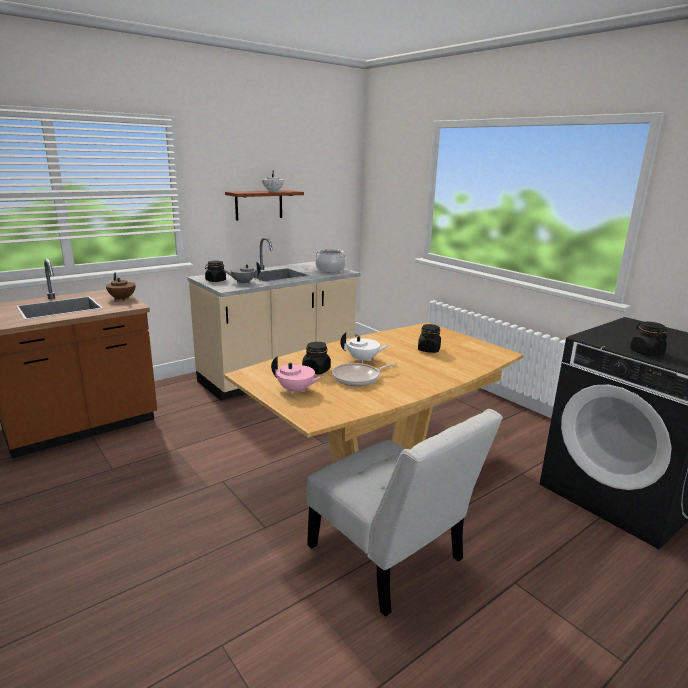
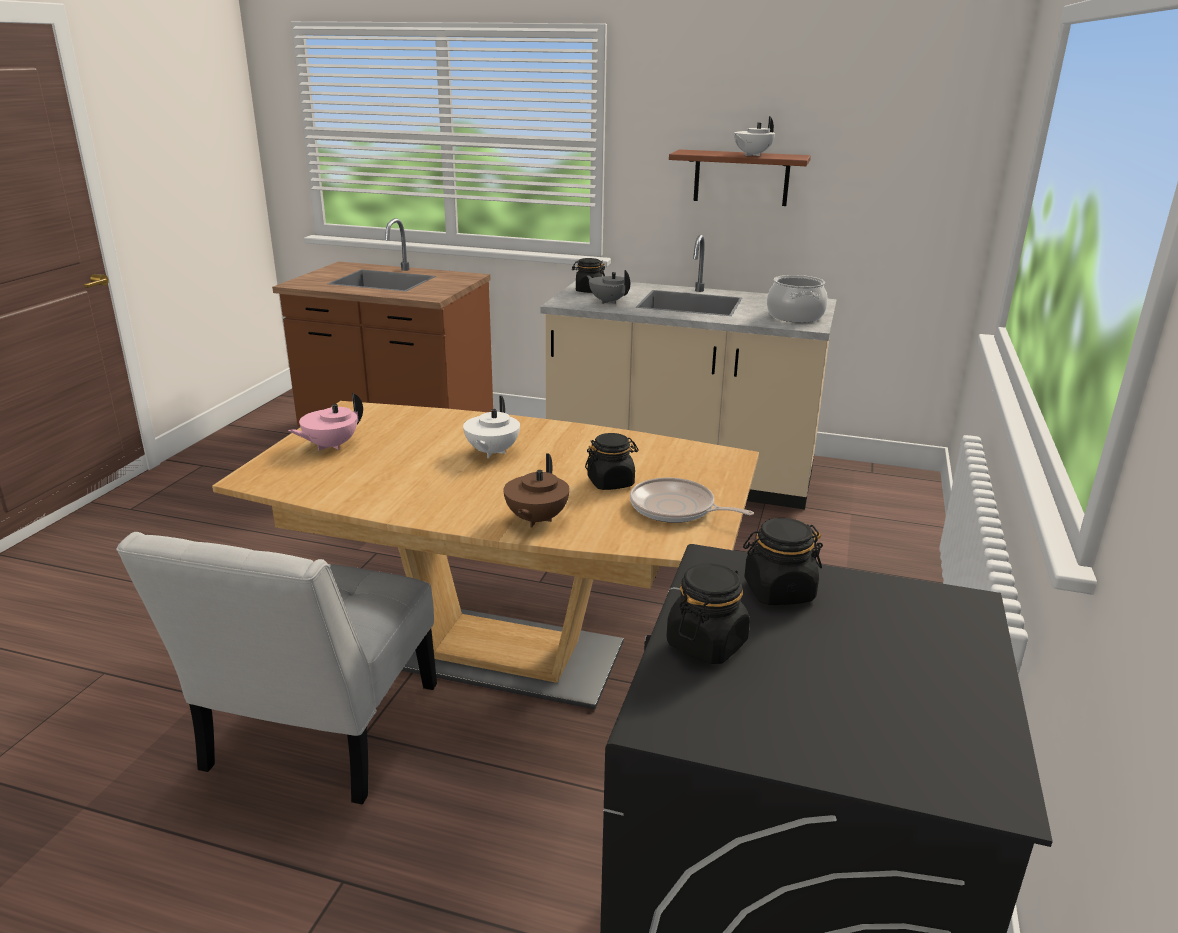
camera: 55 degrees right, 5 degrees up
brown teapot [106,272,136,301] -> brown teapot moved to [503,453,570,528]
pink teapot [271,356,323,395] -> pink teapot turned 60 degrees clockwise [288,393,363,450]
black jar [302,342,331,374] -> black jar moved to [743,518,823,605]
frying pan [332,363,398,386] -> frying pan moved to [630,477,754,523]
white teapot [340,332,389,363] -> white teapot turned 45 degrees clockwise [463,396,520,458]

